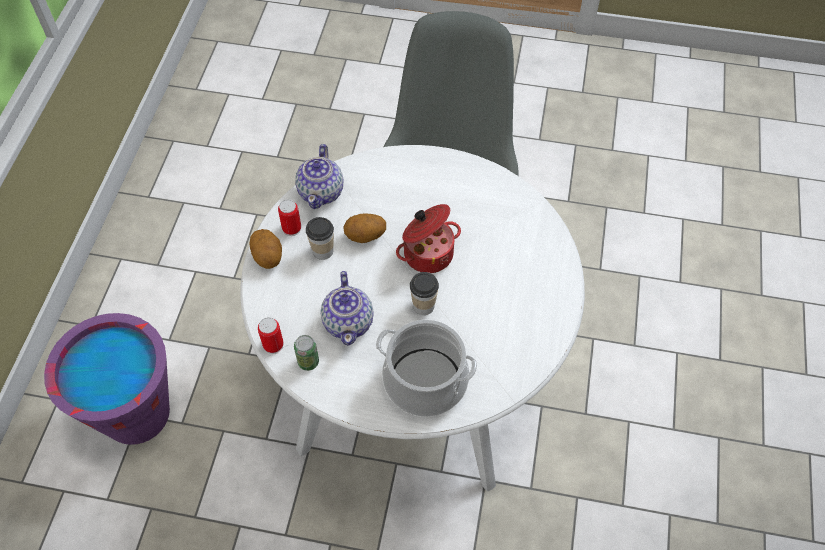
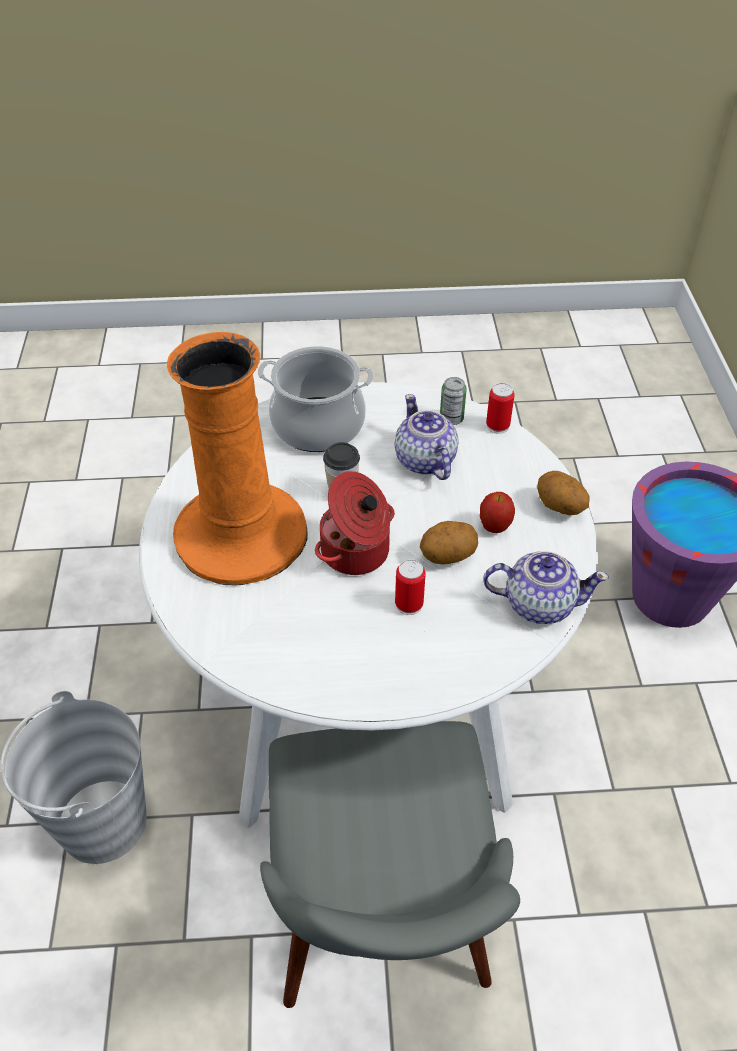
camera: 165 degrees right, 10 degrees down
can [278,199,301,236] -> can moved to [395,559,425,615]
teapot [295,144,343,209] -> teapot turned 105 degrees clockwise [483,551,609,624]
cup [306,217,334,260] -> apple [480,492,515,533]
none -> grey bucket [0,691,147,864]
none -> orange vase [167,332,308,585]

